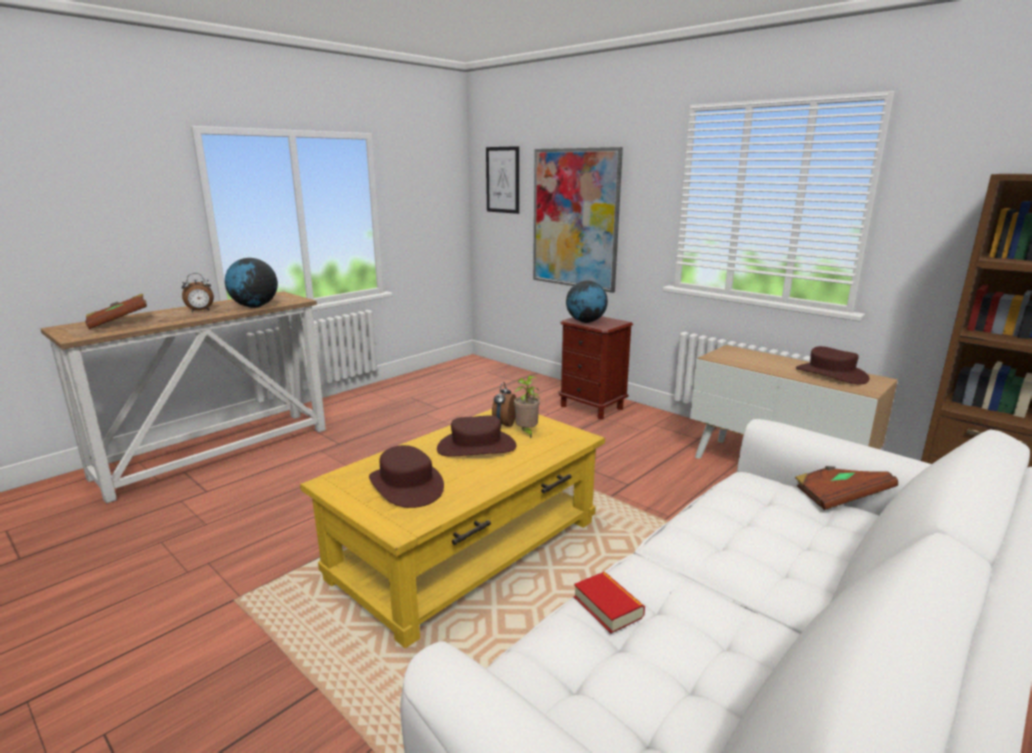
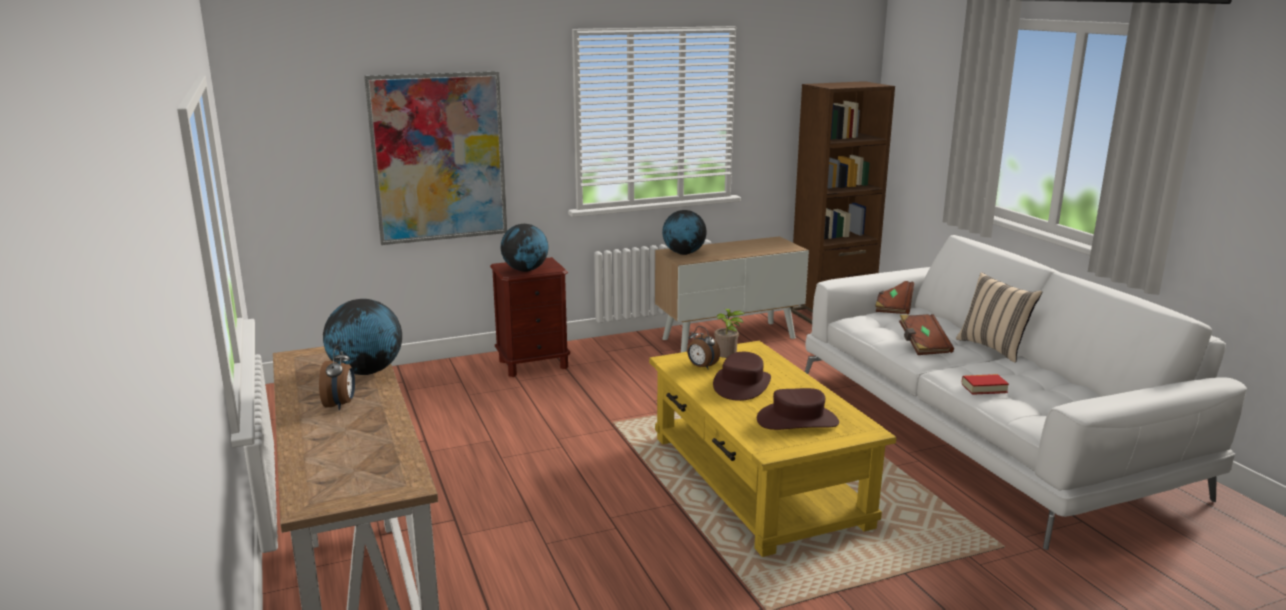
camera: 65 degrees left, 0 degrees up
brown book [85,294,147,329] -> brown book moved to [899,314,954,355]
picture [486,146,519,214] -> none
brown hat [796,346,870,384] -> none
none -> globe [662,210,707,255]
none -> beige pillow [956,272,1042,363]

